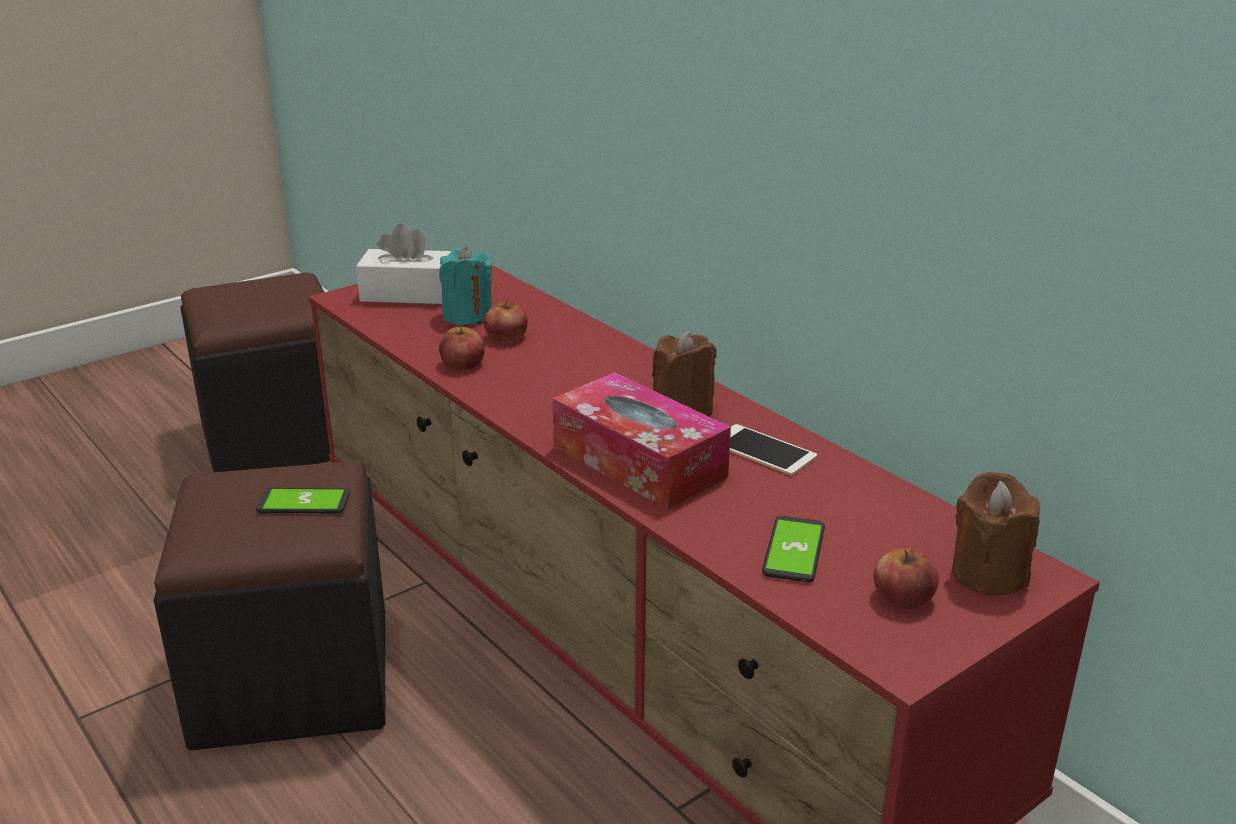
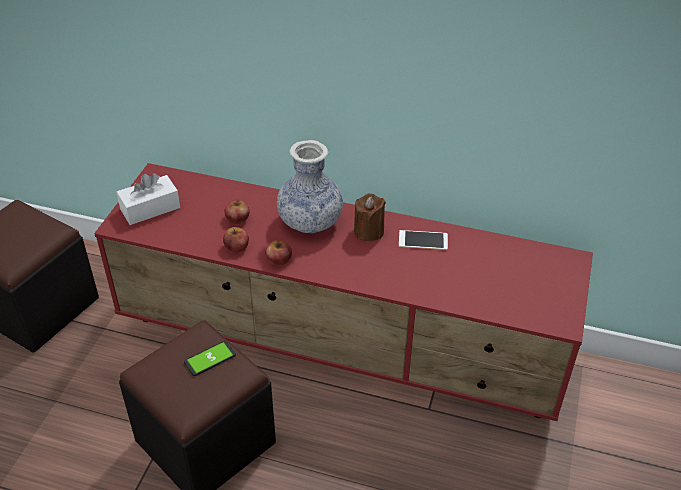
camera: 35 degrees left, 15 degrees up
turquoise candle [439,246,492,325] -> none
tissue box [552,372,731,509] -> none
phone [762,516,825,582] -> none
apple [873,548,939,609] -> apple moved to [266,240,292,265]
brown candle [952,472,1040,596] -> none
none -> vase [277,140,343,233]

